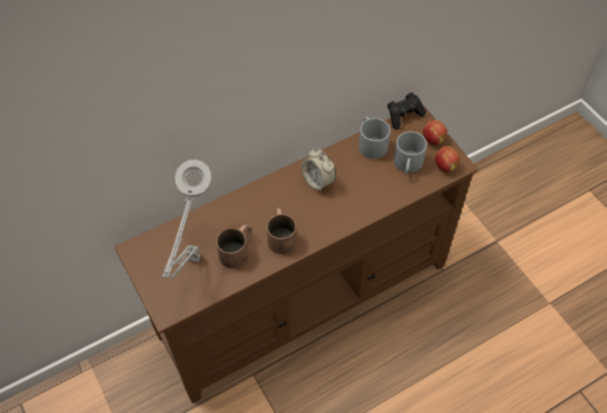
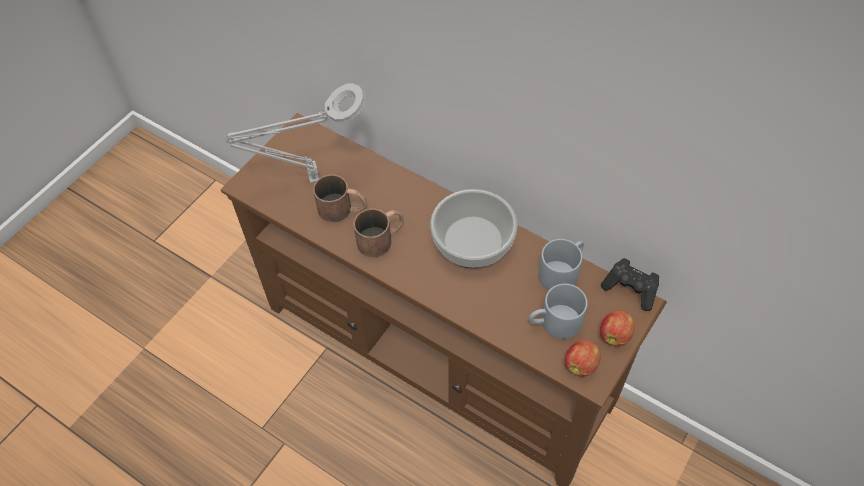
camera: 65 degrees right, 0 degrees up
alarm clock [301,149,336,192] -> bowl [430,189,518,268]

